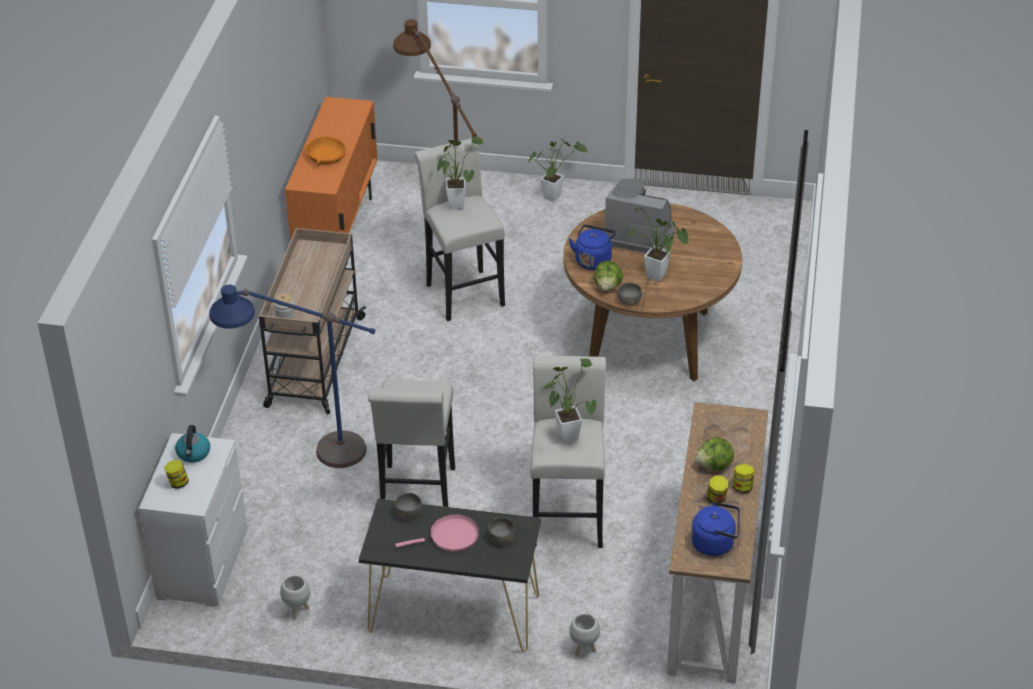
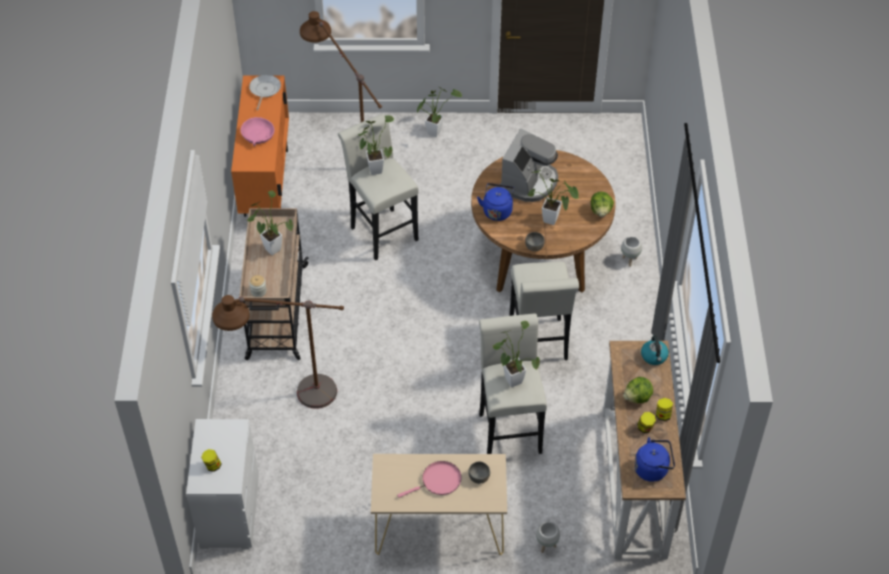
camera: 10 degrees left, 10 degrees up
kettle [175,425,210,463] -> kettle moved to [641,336,669,365]
blue floor lamp [209,285,376,468] -> brown floor lamp [212,295,344,409]
white planter [280,575,310,619] -> white planter moved to [621,236,642,267]
orange bowl [306,136,346,166] -> pink bowl [241,117,275,146]
black console table [359,499,541,652] -> beige console table [371,454,507,555]
white stool [368,380,455,507] -> white stool moved to [509,262,579,360]
grey bowl [395,493,422,519] -> none
lettuce [594,261,623,291] -> lettuce moved to [591,192,614,217]
coffee machine [605,178,675,253] -> coffee machine turned 105 degrees clockwise [500,128,558,202]
none -> potted plant [247,190,293,255]
none -> frying pan [249,75,281,110]

